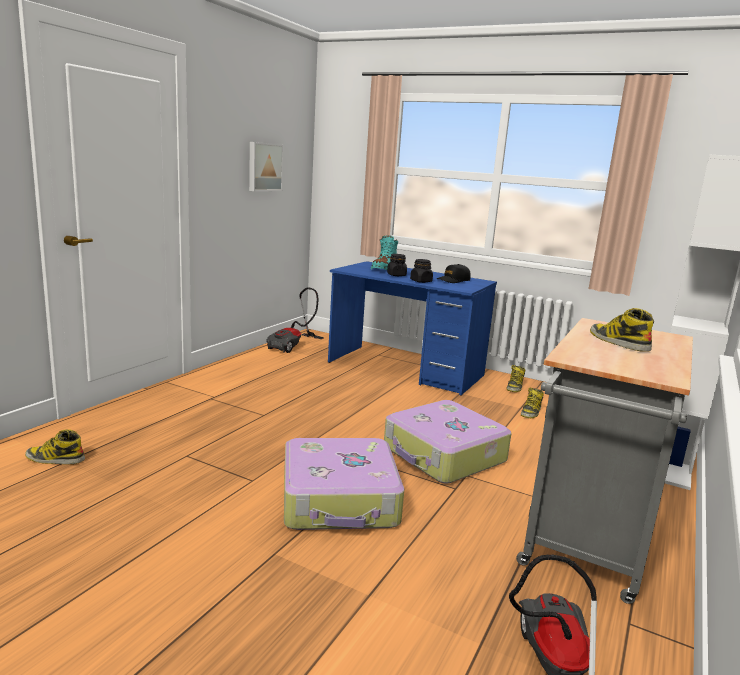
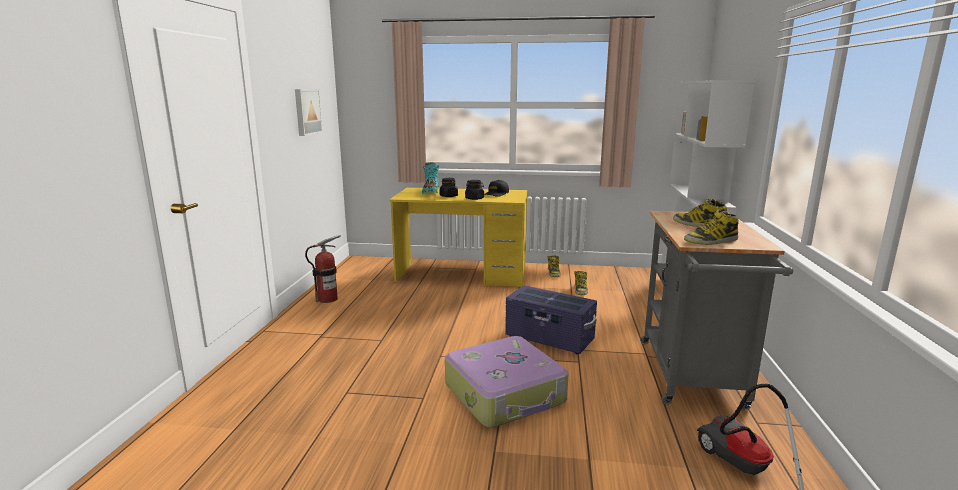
camera: 20 degrees left, 0 degrees up
boot [25,429,85,464] -> boot moved to [684,210,739,245]
vacuum cleaner [266,287,324,353] -> none
blue desk [328,261,497,396] -> yellow desk [389,187,527,288]
suitcase [384,400,511,483] -> purple storage box [505,285,597,354]
none -> fire extinguisher [305,235,341,303]

